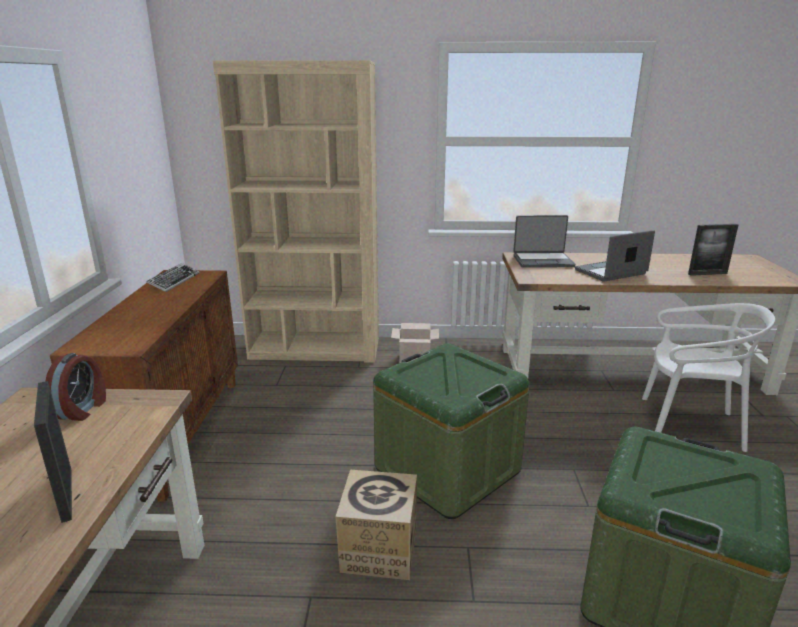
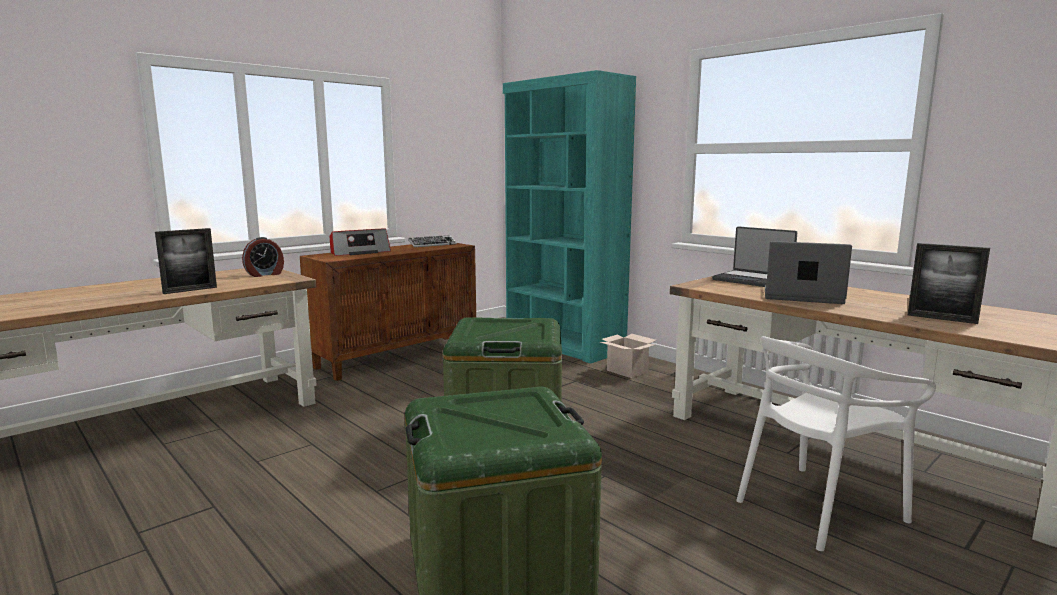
camera: 45 degrees right, 10 degrees down
picture frame [34,381,72,523] -> picture frame turned 150 degrees counterclockwise [155,228,217,294]
beige bookcase [213,60,379,363] -> turquoise bookcase [503,70,636,364]
cardboard box [335,470,417,580] -> none
white chair [642,303,775,452] -> white chair turned 90 degrees clockwise [736,336,936,551]
none -> radio [329,228,391,256]

